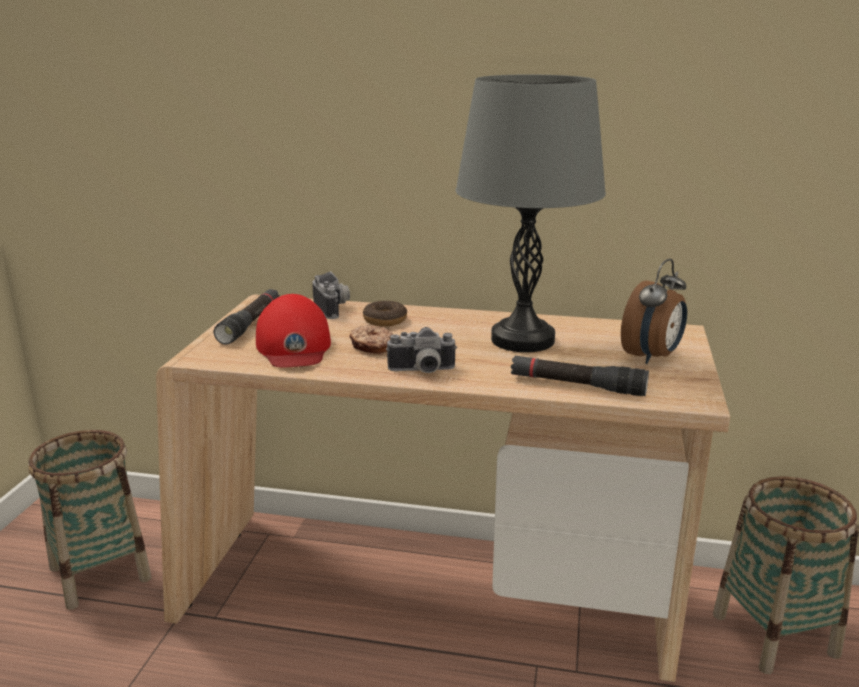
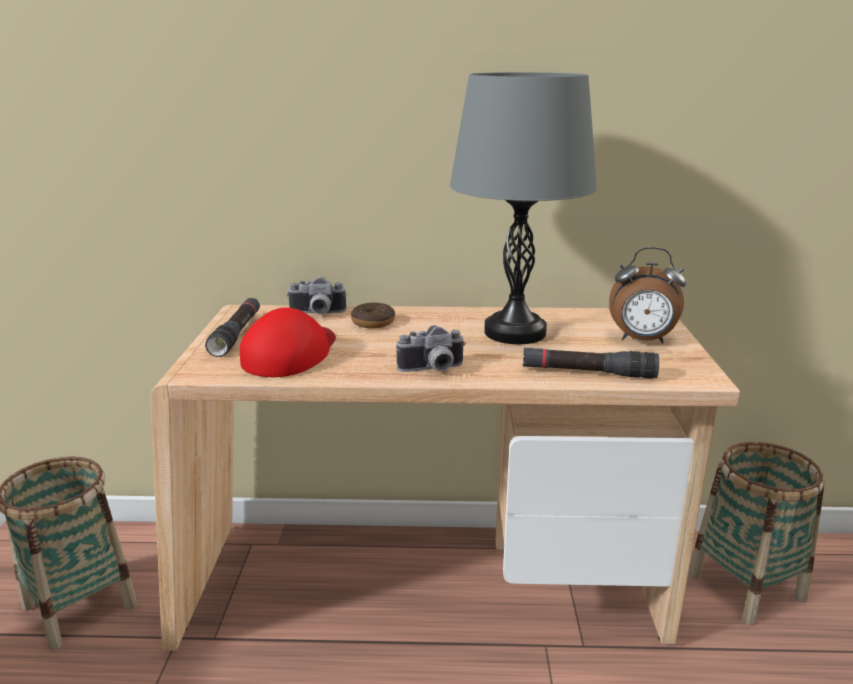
camera: 10 degrees left, 0 degrees up
red cap [256,294,331,368] -> red cap turned 135 degrees counterclockwise [240,307,336,377]
camera [312,271,350,319] -> camera turned 120 degrees clockwise [287,277,347,315]
donut [349,325,393,354] -> none
alarm clock [621,259,687,364] -> alarm clock turned 75 degrees clockwise [609,247,686,343]

